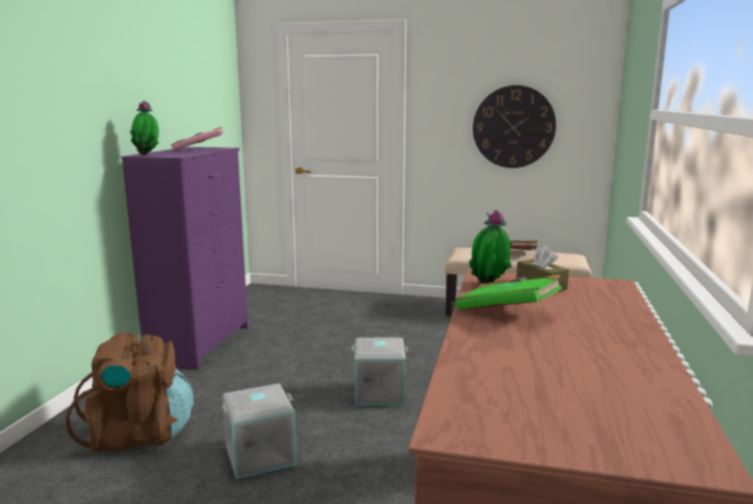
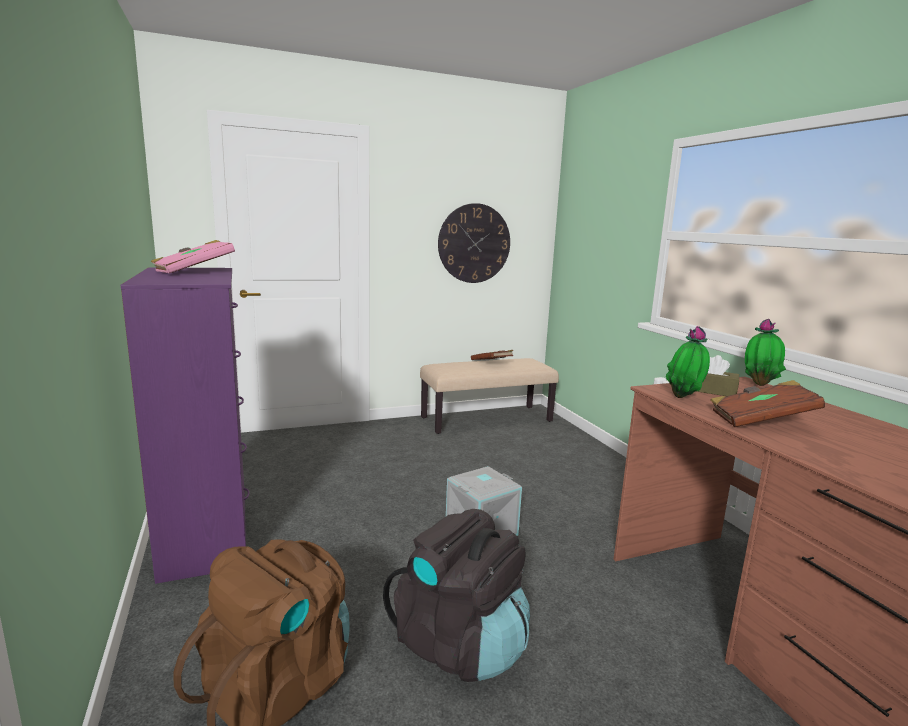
camera: 35 degrees left, 0 degrees up
potted plant [130,101,159,155] -> potted plant moved to [745,319,786,386]
grey storage box [222,383,297,479] -> black backpack [383,509,530,682]
green book [455,275,562,310] -> brown book [710,380,825,427]

